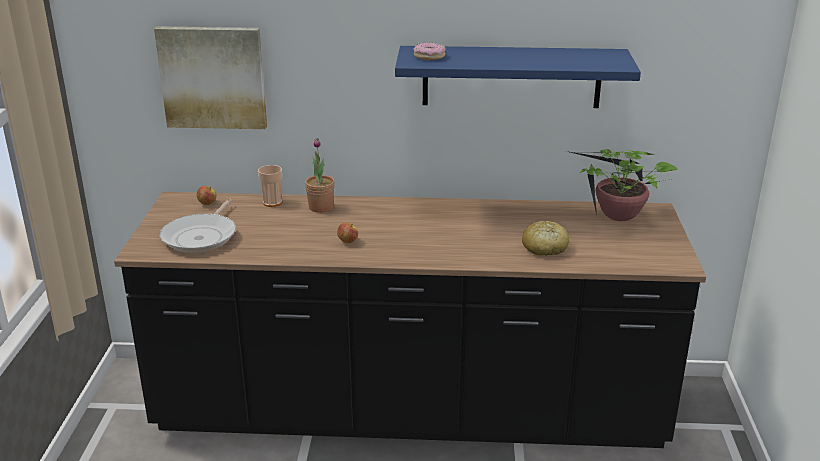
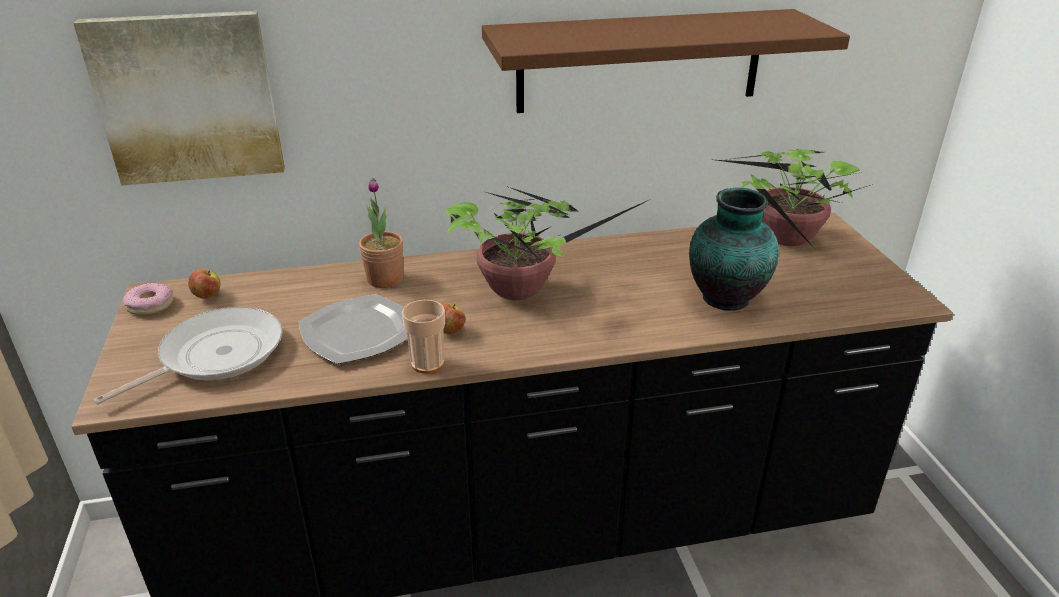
camera: 15 degrees left, 5 degrees up
frying pan [160,198,236,253] -> frying pan turned 135 degrees counterclockwise [93,307,282,405]
cup [258,165,282,207] -> cup moved to [402,300,445,374]
blue shelf [395,46,641,108] -> brown shelf [482,9,850,113]
donut [413,43,446,60] -> donut moved to [123,283,173,315]
bread [522,221,569,256] -> vase [689,188,779,311]
none -> plate [298,294,407,364]
none -> potted plant [446,187,647,300]

